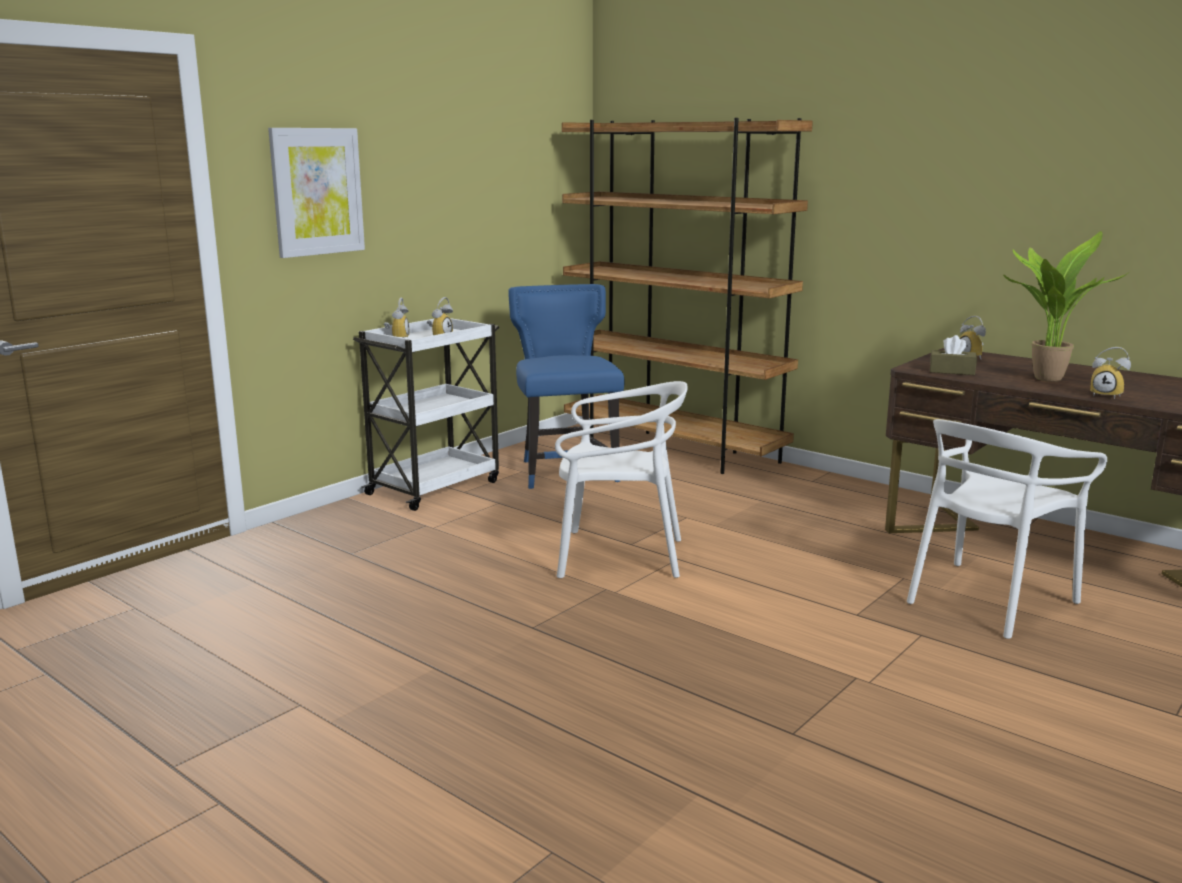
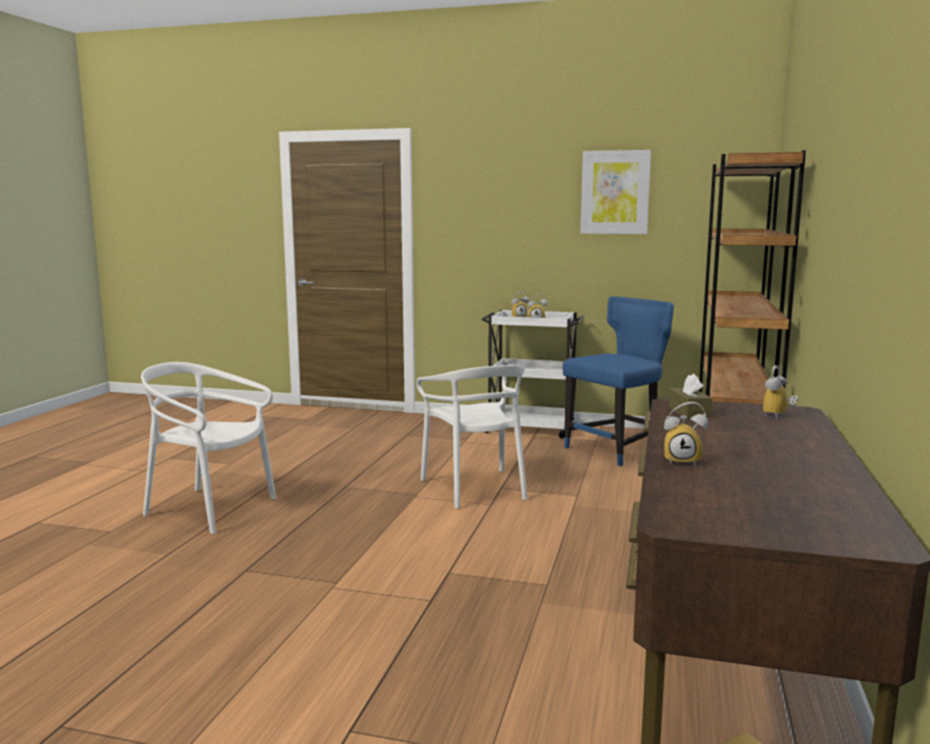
camera: 65 degrees right, 5 degrees down
picture [268,128,365,258] -> picture moved to [580,150,651,234]
white chair [907,419,1107,639] -> white chair moved to [141,362,276,534]
potted plant [1003,231,1129,382] -> none
alarm clock [1090,347,1131,399] -> alarm clock turned 90 degrees counterclockwise [664,402,709,465]

